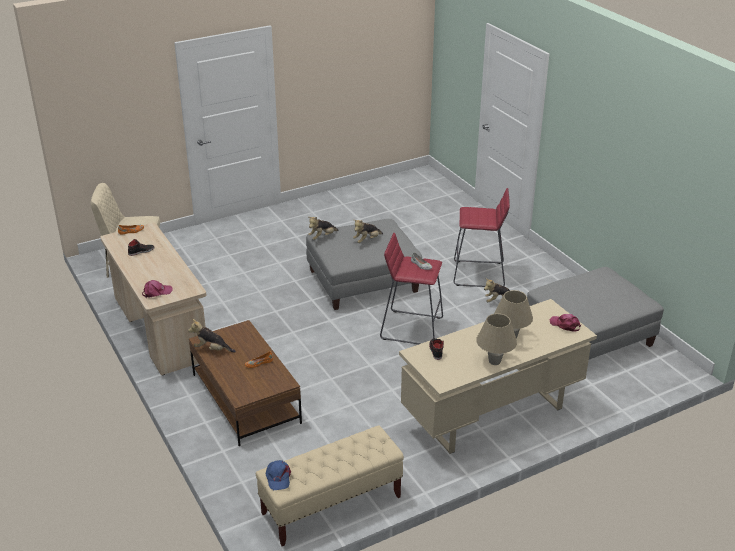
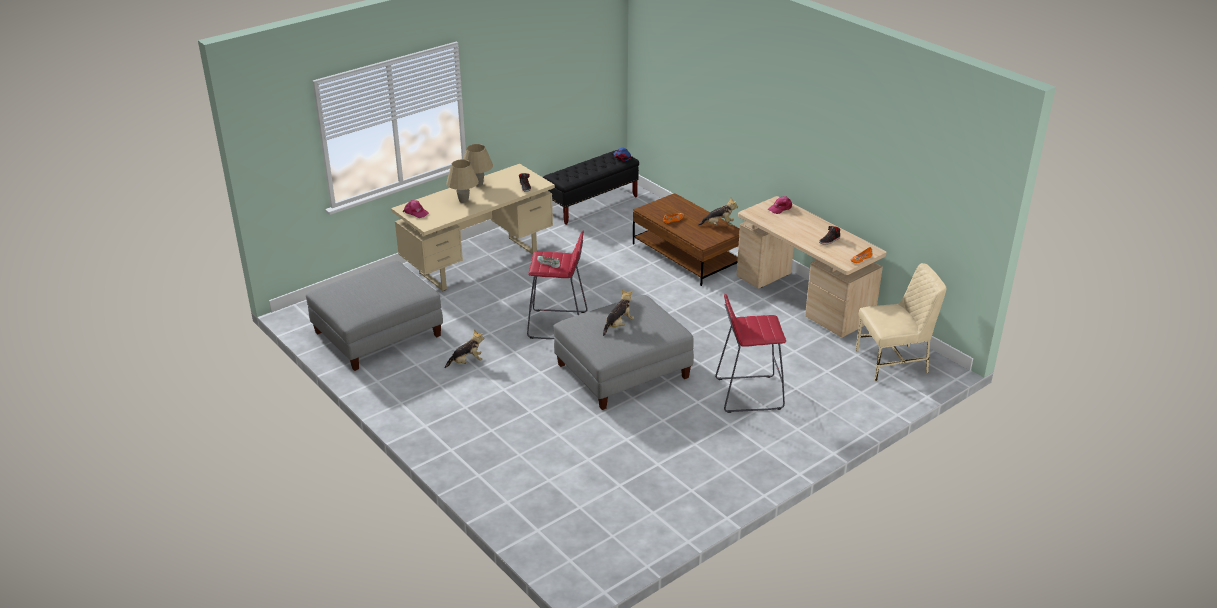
camera: 170 degrees right, 0 degrees up
beige bench [256,425,404,546] -> black bench [543,150,639,225]
plush toy [308,217,339,240] -> none
red stool [453,188,510,287] -> red stool moved to [715,294,786,413]

